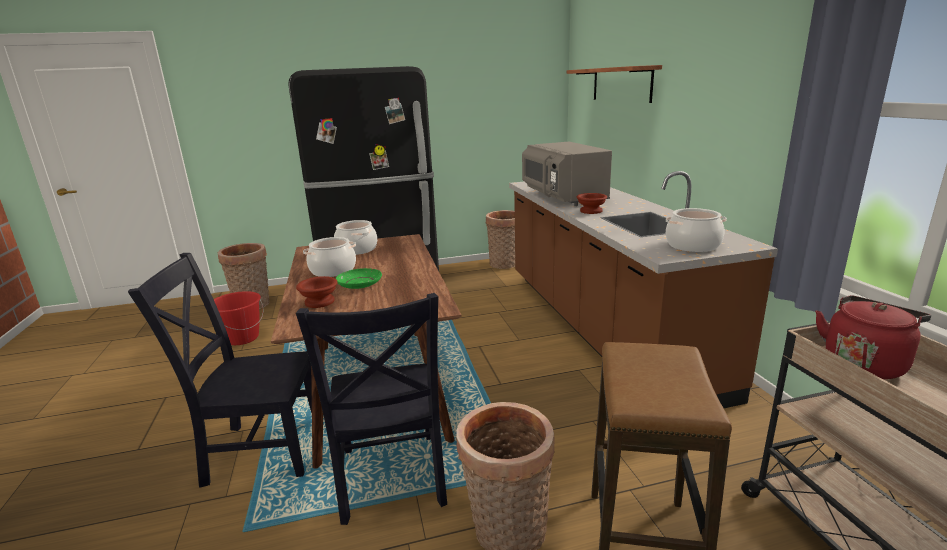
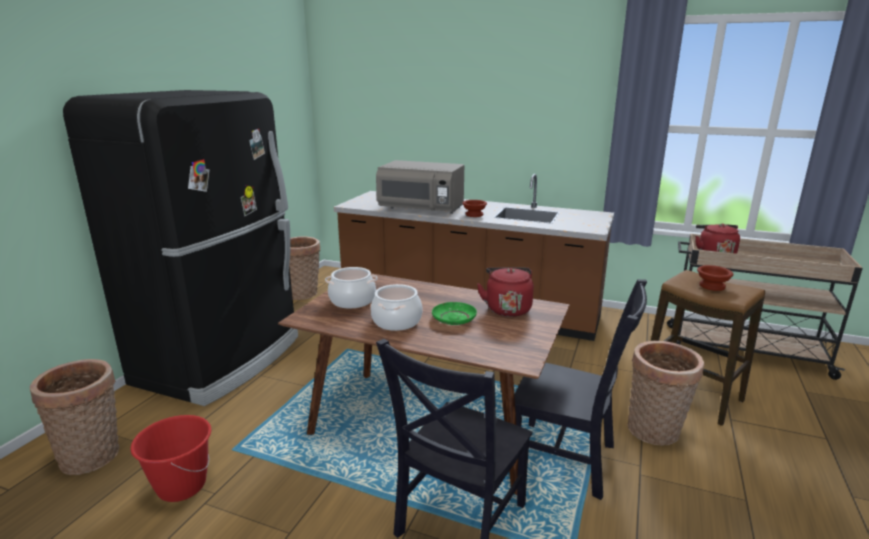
camera: 55 degrees left, 0 degrees up
brown bowl [296,276,338,308] -> brown bowl moved to [697,265,733,291]
shelf [567,65,662,103] -> none
cooking pot [666,208,727,252] -> none
none -> red kettle [477,267,534,317]

